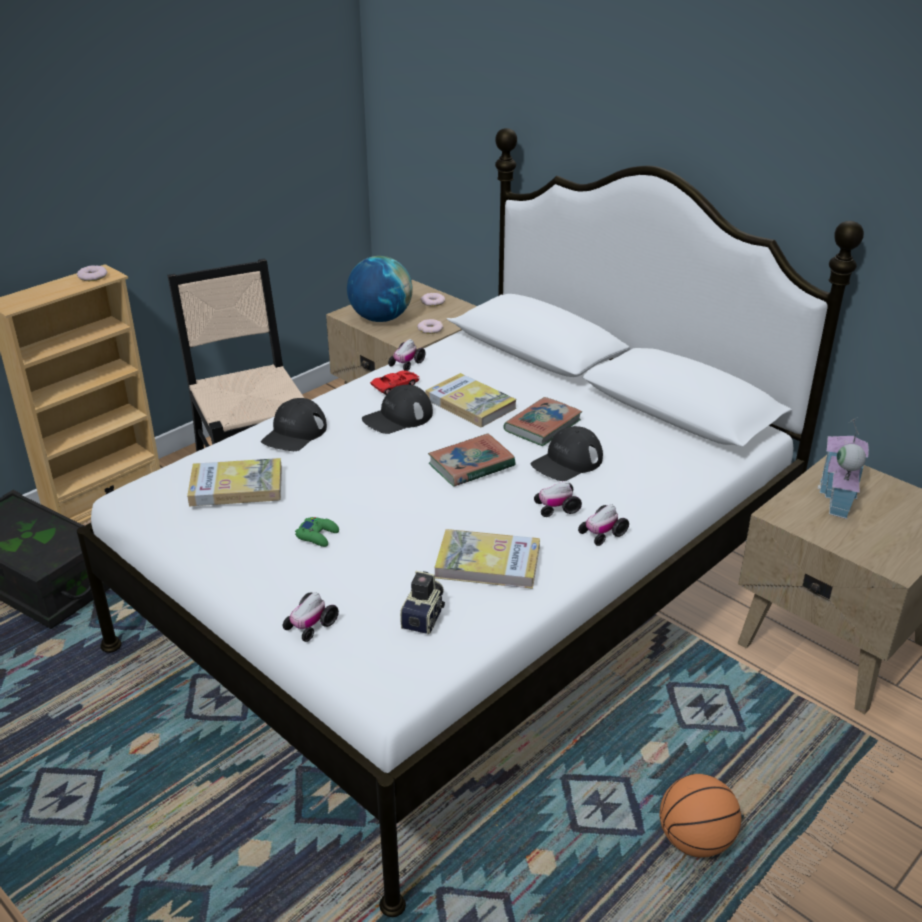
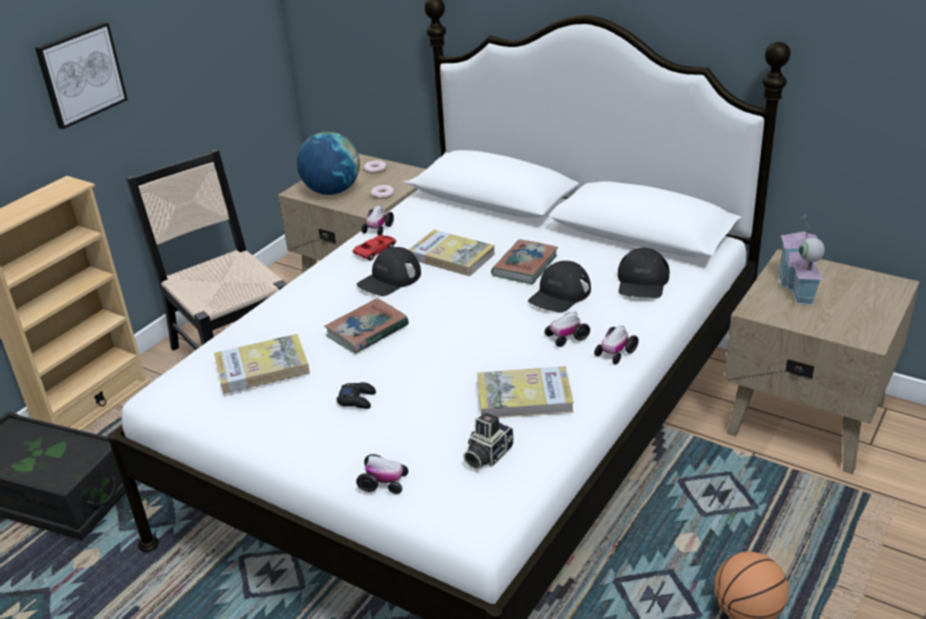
camera: 10 degrees left, 0 degrees up
donut [77,266,107,281] -> none
black cap [261,398,327,451] -> black cap moved to [618,248,670,298]
toy car [283,592,339,642] -> toy car turned 105 degrees counterclockwise [356,454,408,494]
green game controller [295,517,339,547] -> black game controller [336,382,376,409]
camera [400,571,445,634] -> camera turned 150 degrees counterclockwise [463,412,513,470]
book [428,433,515,487] -> book moved to [324,298,409,354]
none -> picture [35,22,128,129]

